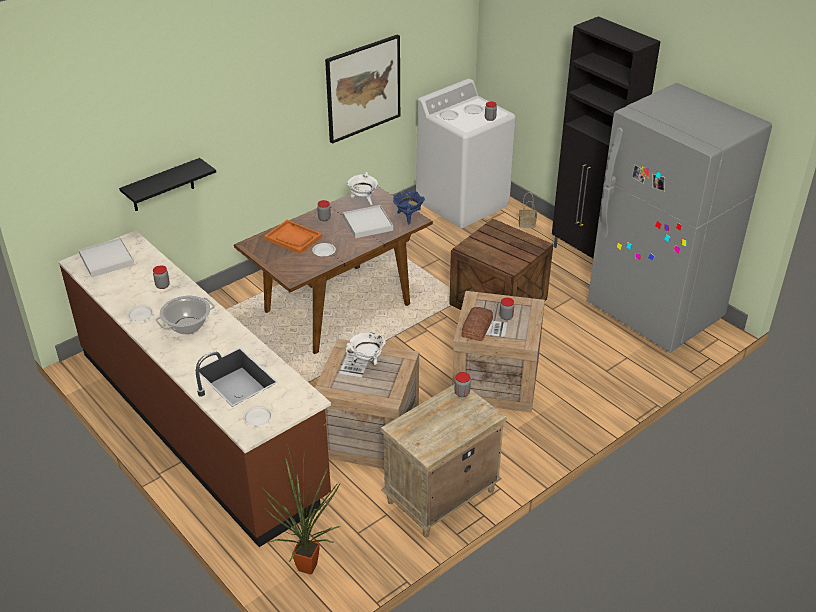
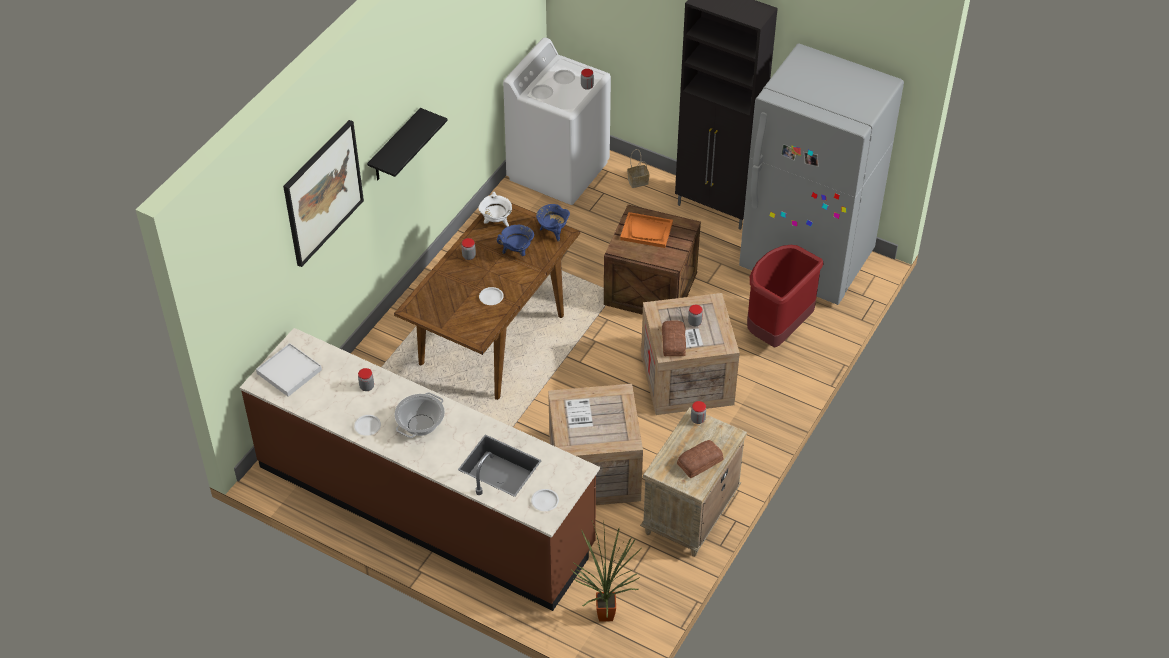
camera: 20 degrees left, 10 degrees up
black shelf [119,158,216,211] -> black shelf moved to [367,108,448,180]
orange tray [264,220,322,254] -> orange tray moved to [620,212,673,248]
picture [325,34,400,144] -> picture moved to [283,120,364,267]
white tray [343,205,393,238] -> blue cooking pot [497,225,534,256]
white cooking pot [345,332,386,365] -> none
none -> bread [677,440,724,478]
none -> red trash can [747,245,823,348]

